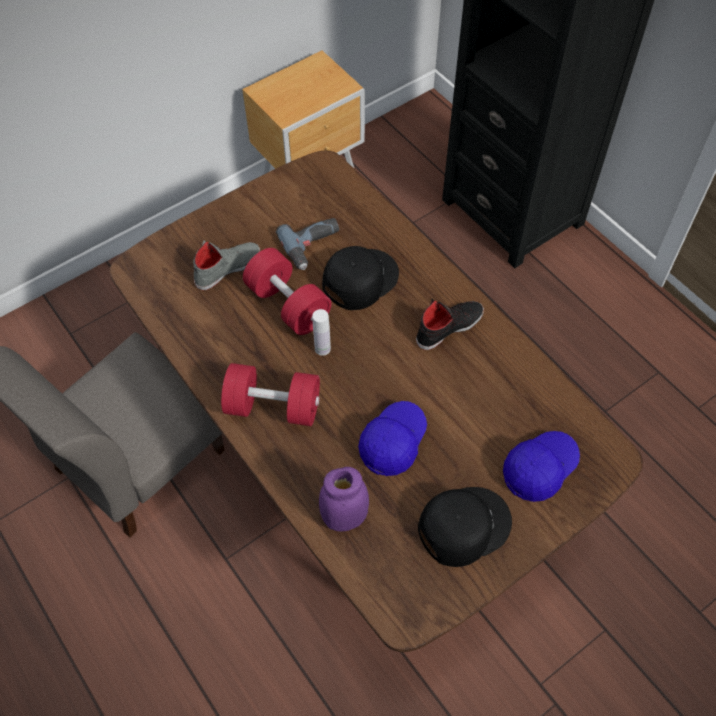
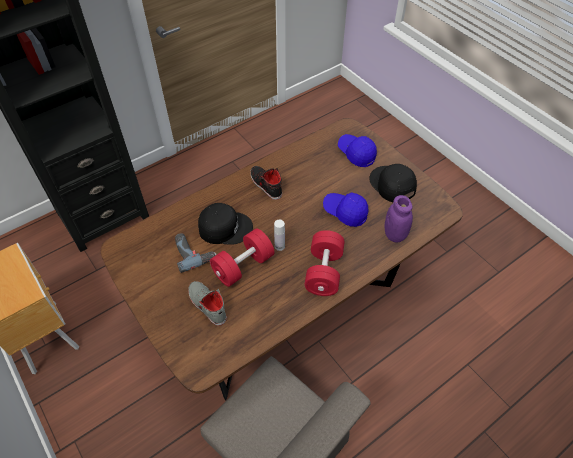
camera: 90 degrees left, 5 degrees down
black cap [322,246,399,310] -> black cap turned 135 degrees clockwise [198,203,253,244]

